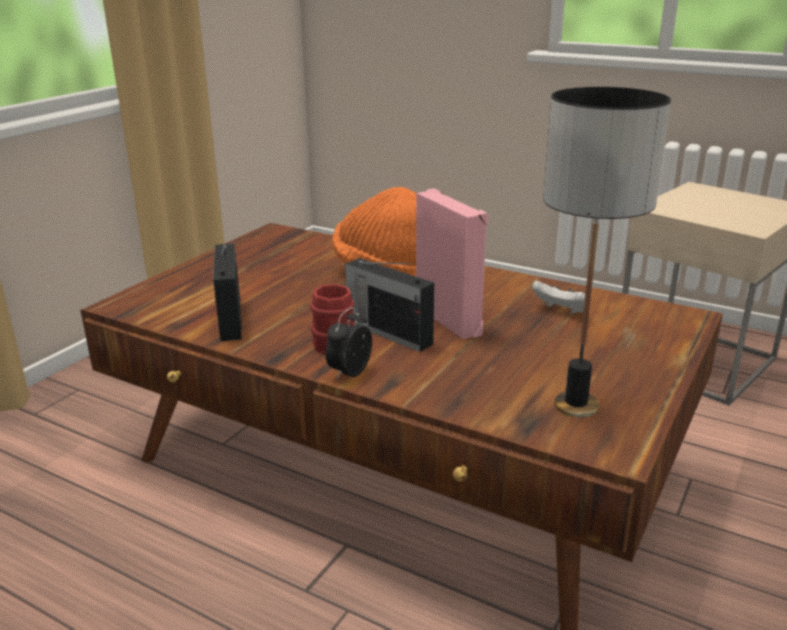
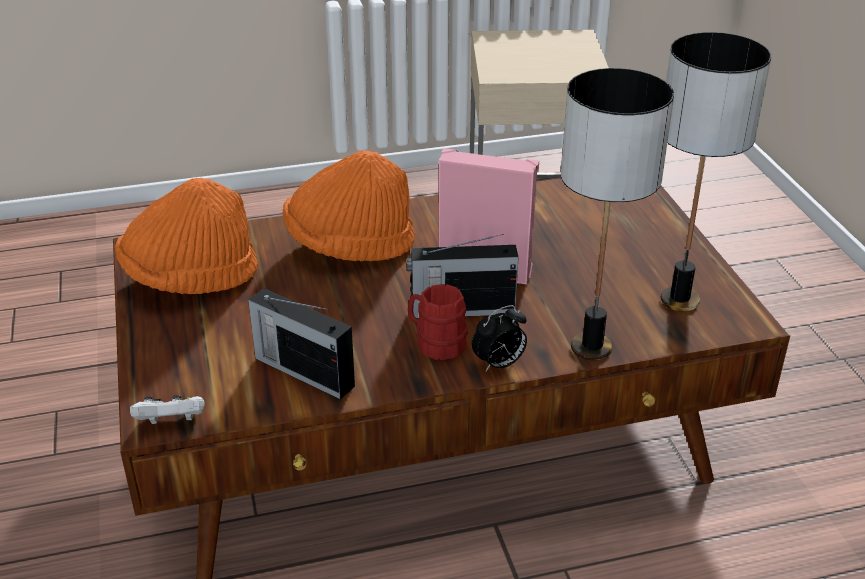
camera: 45 degrees left, 10 degrees up
alarm clock [326,307,372,381] -> alarm clock turned 105 degrees counterclockwise [472,305,527,372]
white game controller [532,281,585,314] -> white game controller moved to [130,395,205,424]
none -> orange hat [115,178,258,294]
none -> table lamp [561,68,674,360]

